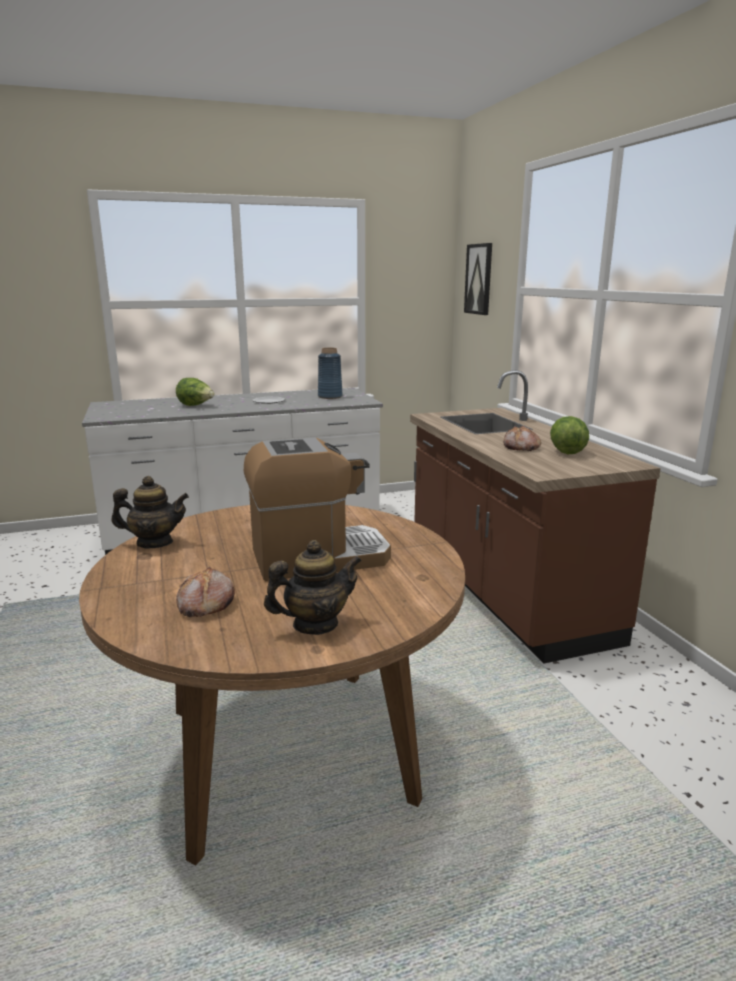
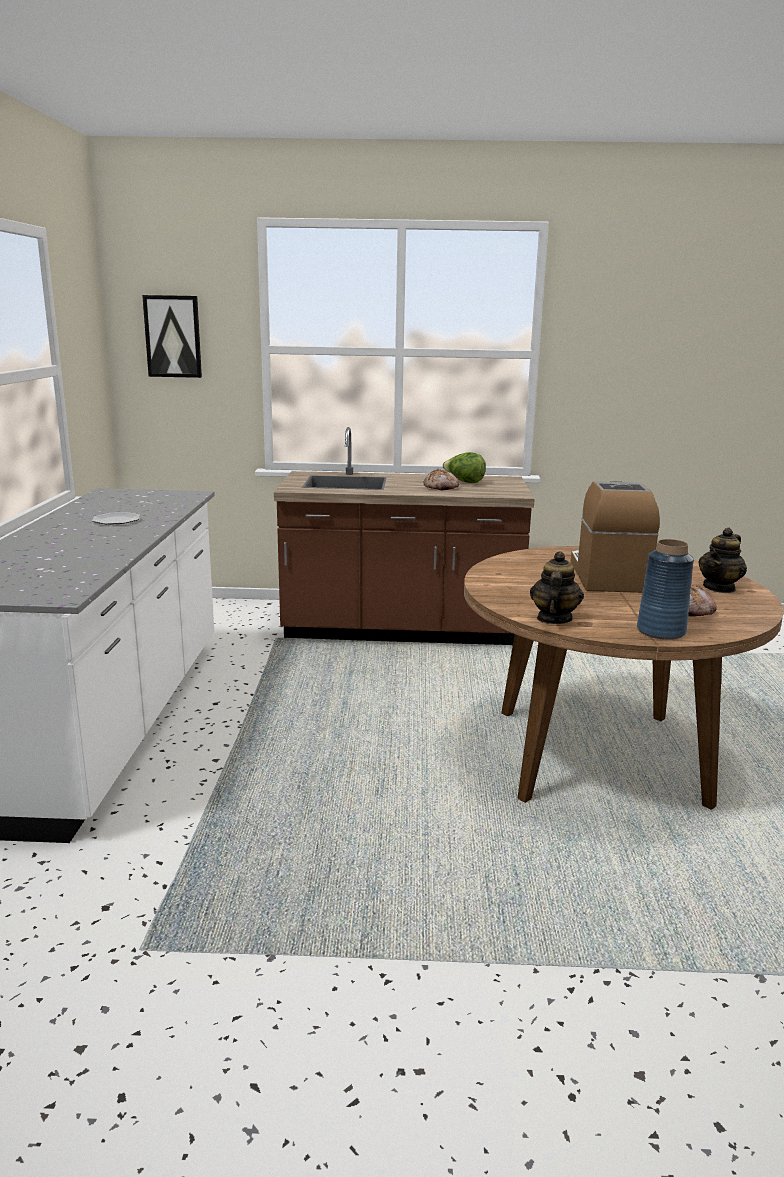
camera: 70 degrees left, 0 degrees up
lettuce [176,378,215,406] -> none
teapot [264,540,362,635] -> teapot turned 135 degrees counterclockwise [698,527,747,593]
blue vase [318,348,343,399] -> blue vase moved to [637,539,694,640]

